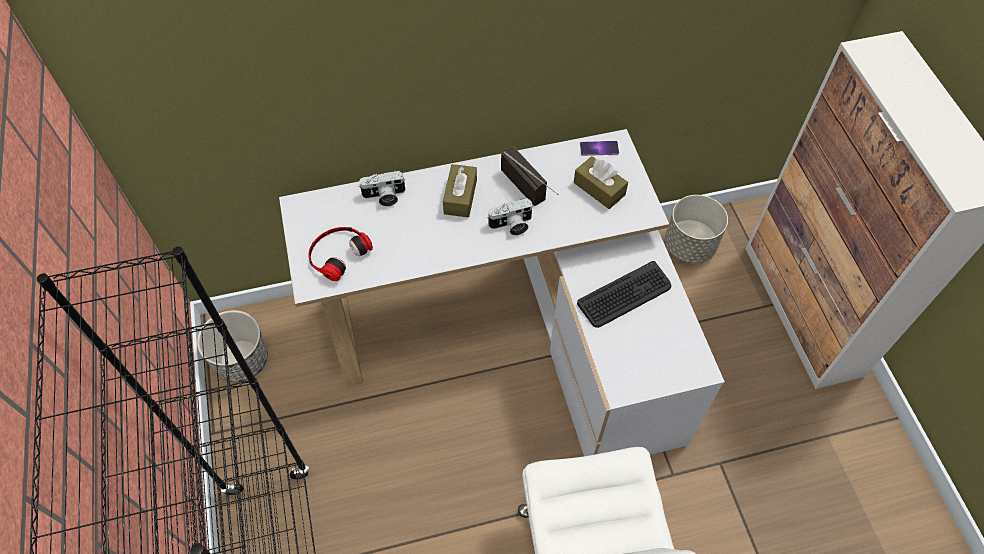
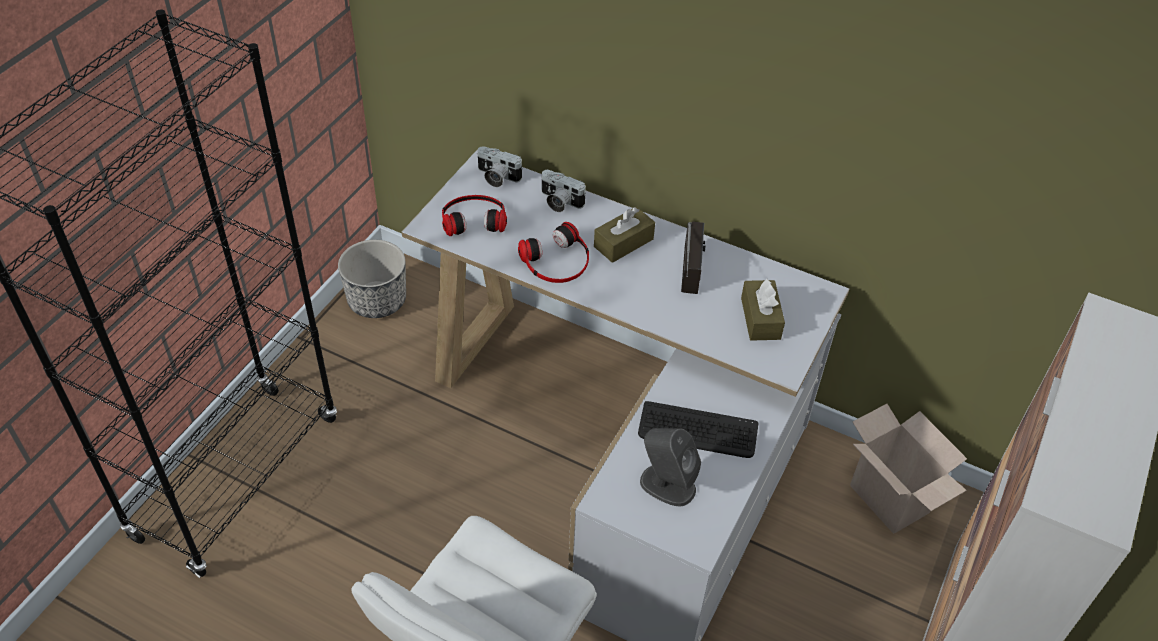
camera: 40 degrees right, 10 degrees down
camera [487,198,532,235] -> camera moved to [477,146,523,187]
phone [580,141,619,156] -> none
grey planter [665,195,728,263] -> cardboard box [850,404,967,534]
none -> headphones [518,222,589,283]
none -> grey speaker [640,428,701,506]

